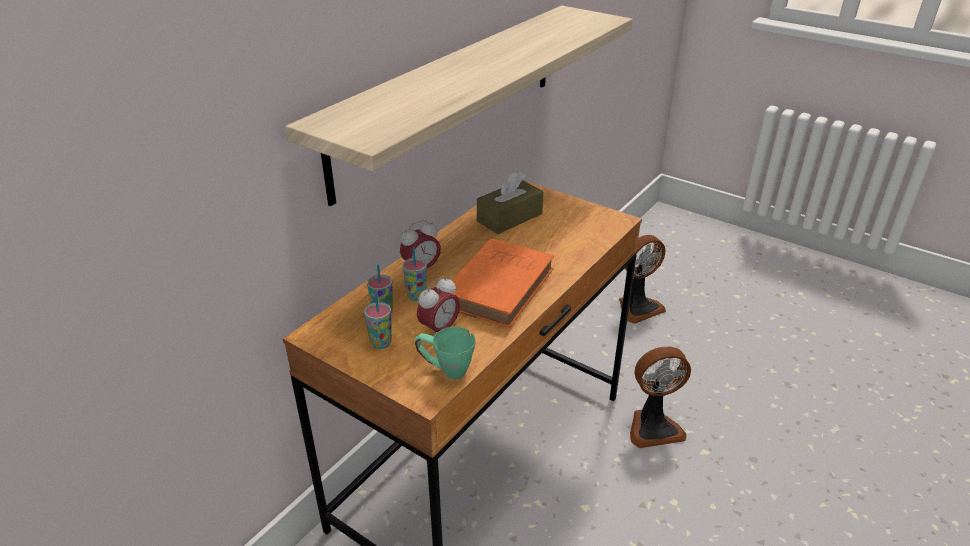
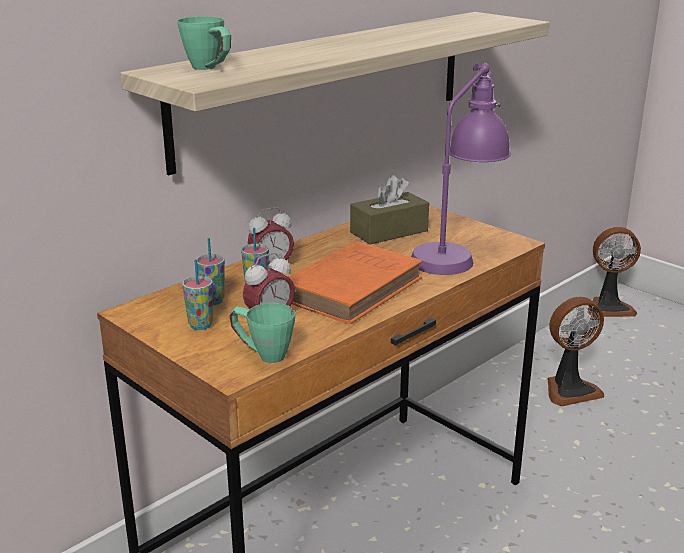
camera: 10 degrees right, 10 degrees down
fan [630,347,691,448] -> fan moved to [588,227,641,317]
none -> green mug [178,16,231,70]
none -> purple table lamp [411,63,511,275]

